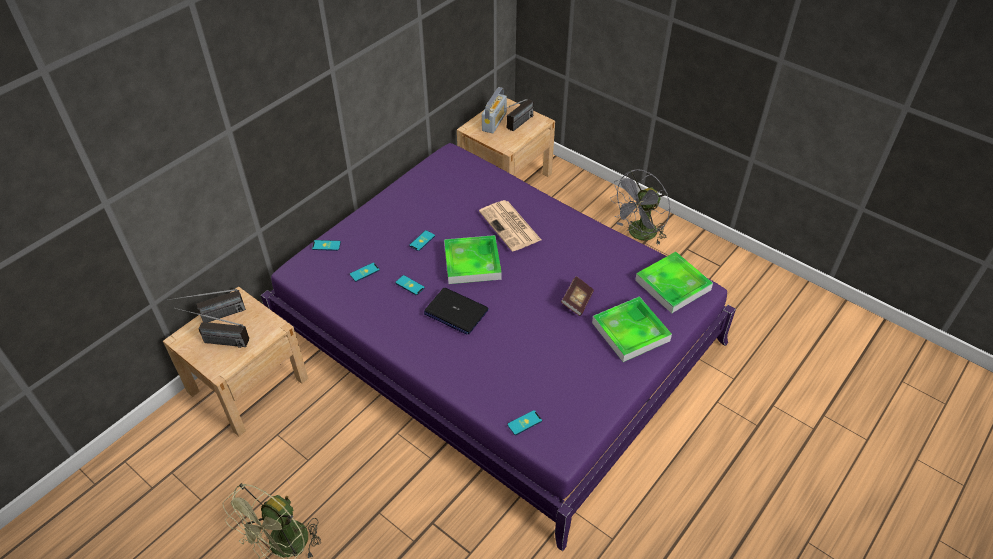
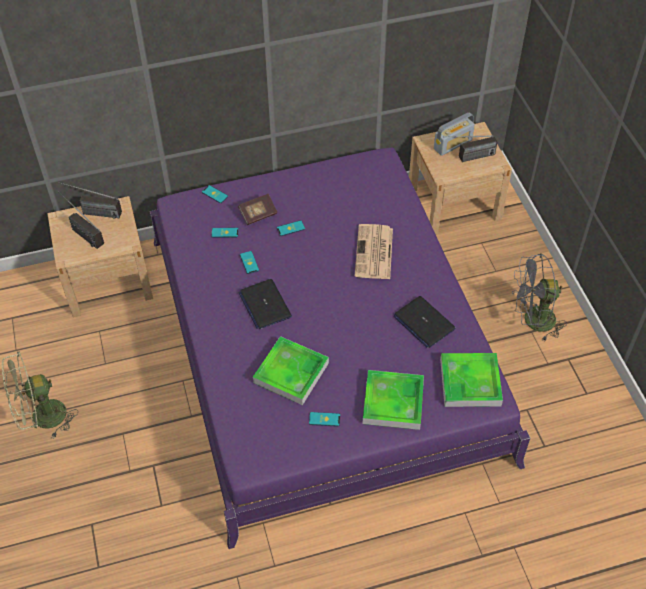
camera: 35 degrees right, 5 degrees up
tray [444,235,502,284] -> tray moved to [253,336,329,405]
phone [507,410,542,435] -> phone moved to [309,412,340,427]
book [561,276,594,316] -> book moved to [238,194,277,225]
none -> laptop [394,296,456,348]

